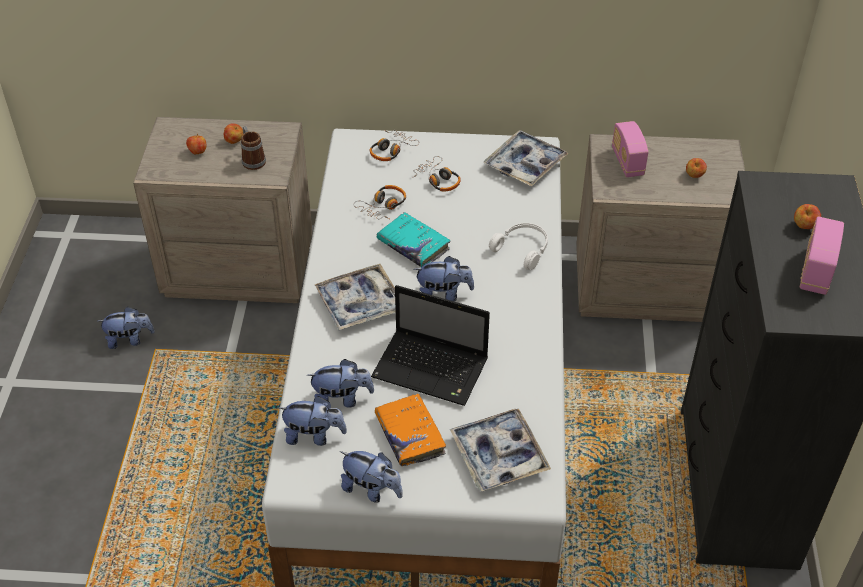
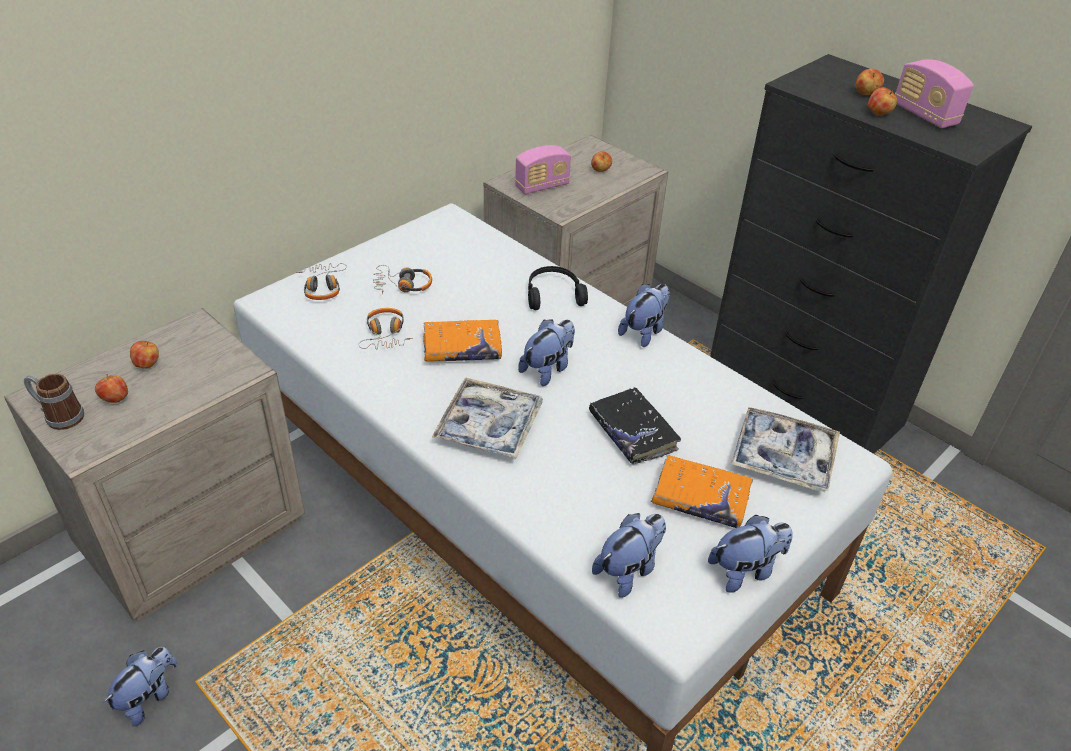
camera: 50 degrees left, 5 degrees down
mug [241,126,266,170] -> mug moved to [24,374,84,430]
plush toy [307,359,374,408] -> plush toy moved to [618,284,670,347]
laptop [371,285,490,406] -> black book [589,387,681,464]
turquoise book [377,212,451,267] -> orange book [423,320,502,362]
tray [484,130,569,186] -> none
white headphones [489,223,548,270] -> black headphones [528,266,588,310]
radio [612,121,648,177] -> radio turned 60 degrees counterclockwise [515,145,571,194]
none -> apple [868,87,897,116]

